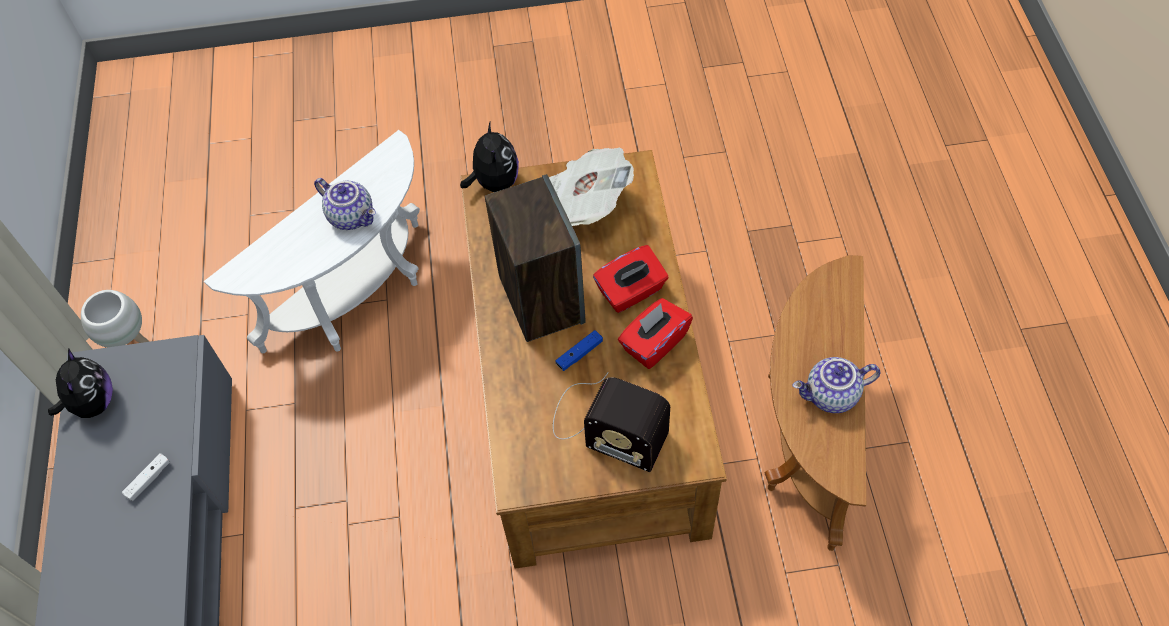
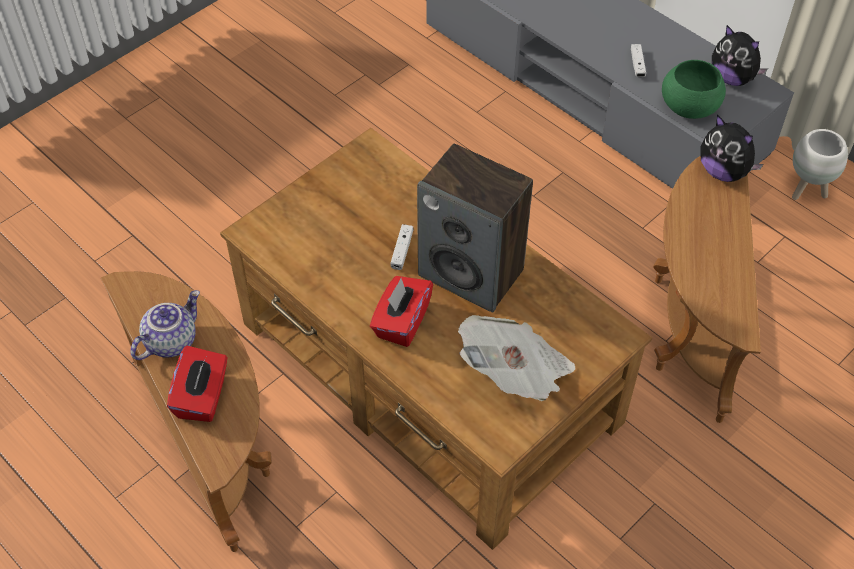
camera: 140 degrees right, 5 degrees down
white side table [204,130,420,353] -> brown side table [653,156,761,423]
teapot [314,178,376,230] -> none
plush toy [460,120,519,192] -> plush toy moved to [700,114,763,182]
radio [553,372,670,472] -> none
blue game controller [556,330,603,371] -> white game controller [390,224,414,270]
red tissue box [618,298,693,369] -> red tissue box moved to [167,346,228,422]
none -> green bowl [662,60,726,119]

